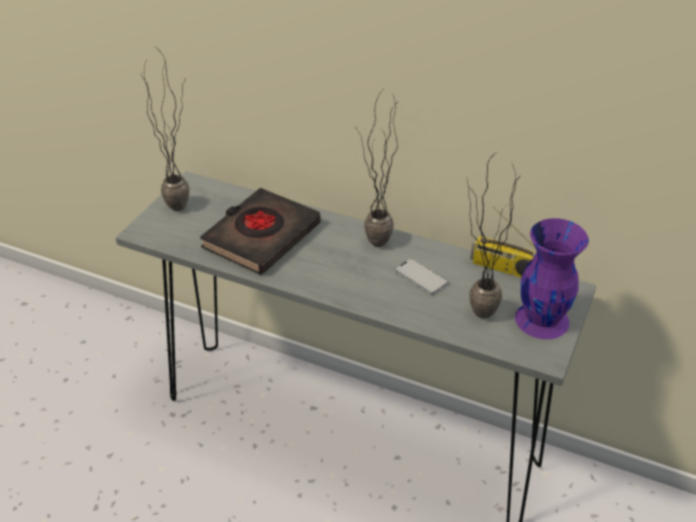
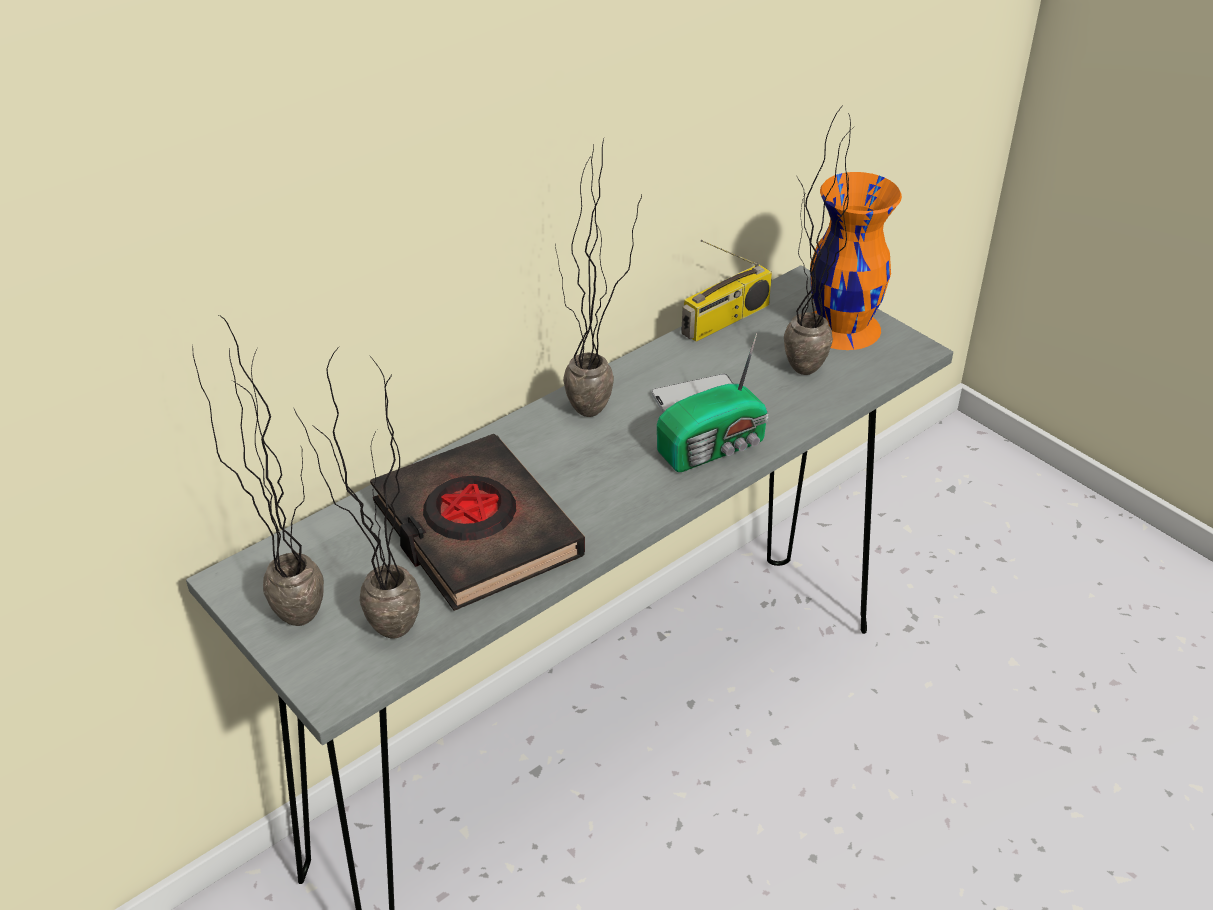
camera: 65 degrees left, 0 degrees up
purple vase [515,218,589,339] -> orange vase [810,172,902,350]
none -> potted plant [293,345,420,639]
none -> radio [657,333,769,472]

